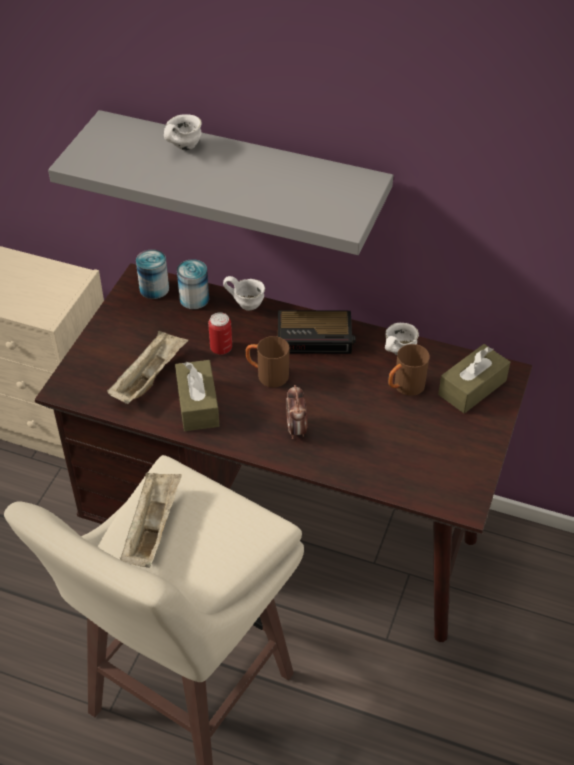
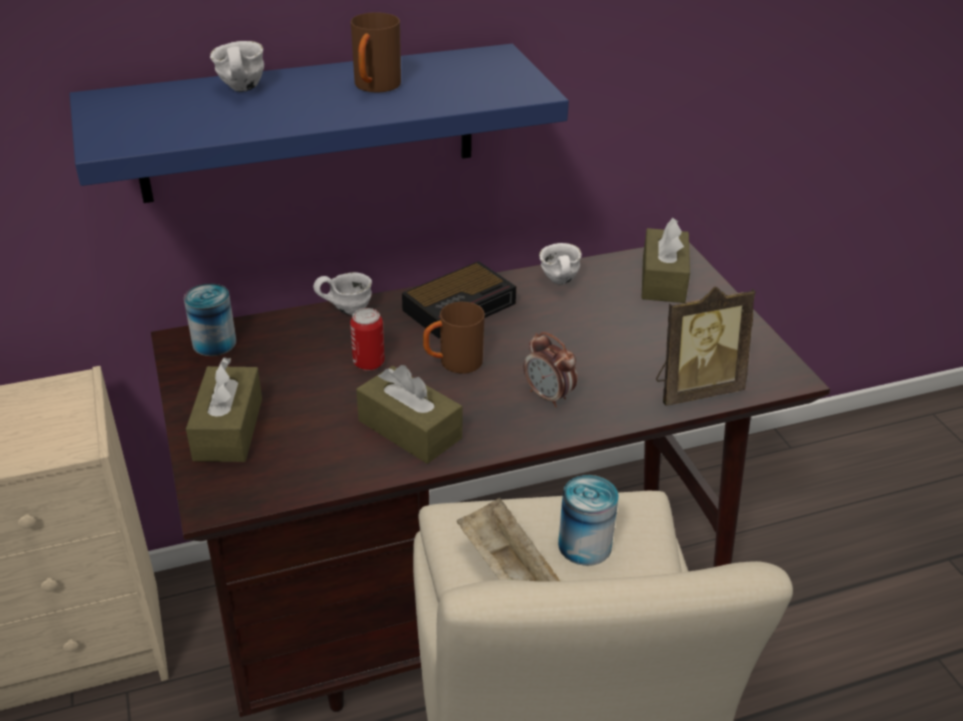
camera: 40 degrees left, 10 degrees down
grey shelf [48,110,393,255] -> blue shelf [69,44,569,203]
beige tray [107,330,188,404] -> none
can [177,259,209,309] -> can moved to [558,475,619,566]
brown mug [388,344,430,396] -> brown mug moved to [351,12,401,93]
none -> brown tissue box [186,357,262,462]
none -> picture frame [656,286,756,406]

